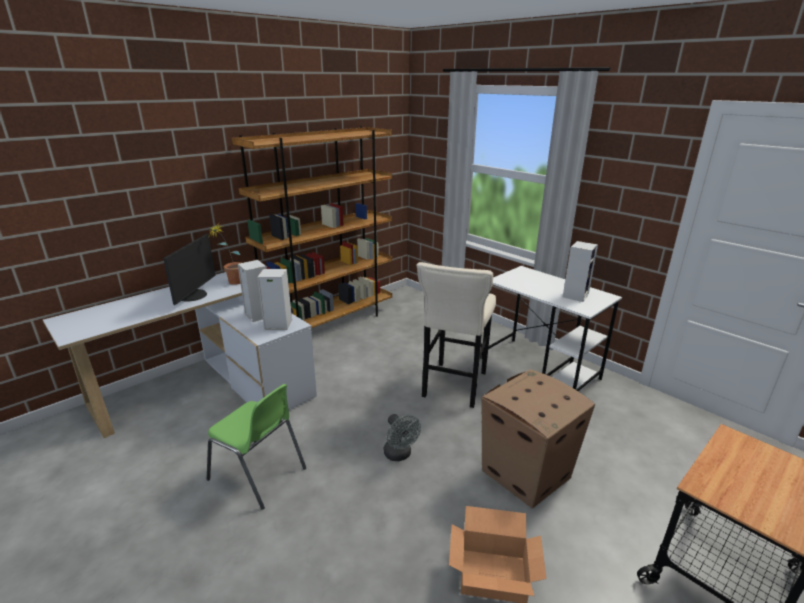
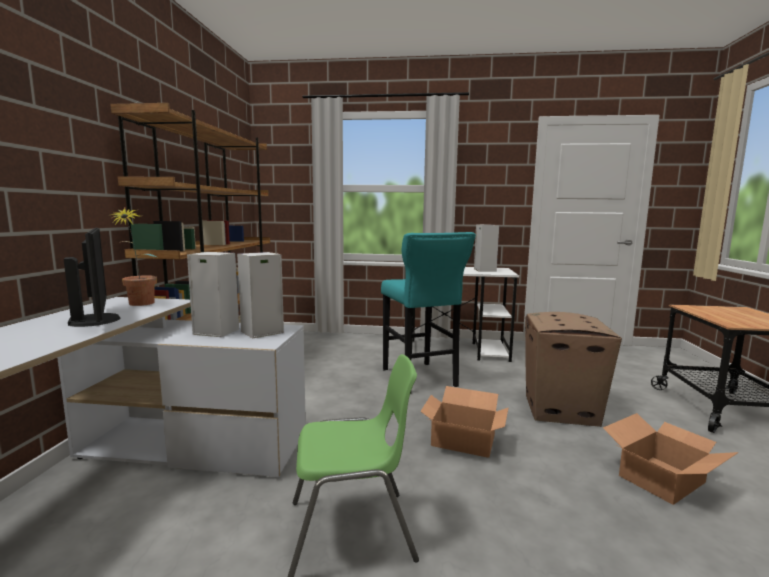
camera: 40 degrees left, 15 degrees down
grey fan [384,414,421,461] -> cardboard box [420,386,509,458]
beige stool [416,262,496,408] -> turquoise stool [381,232,476,394]

